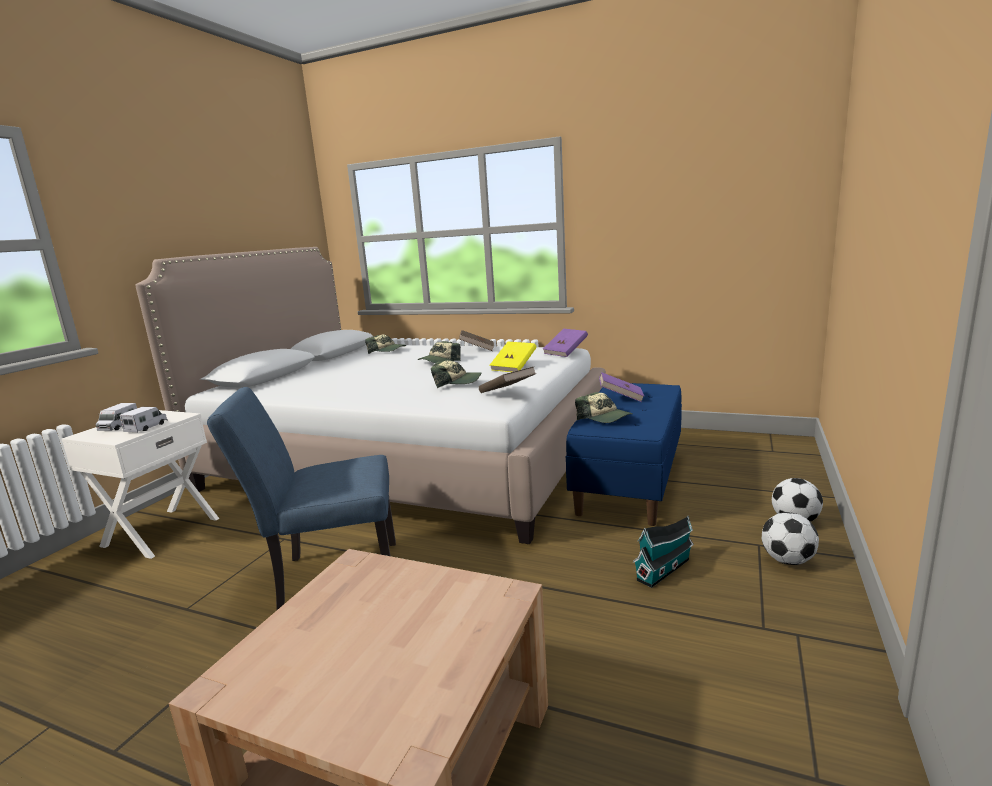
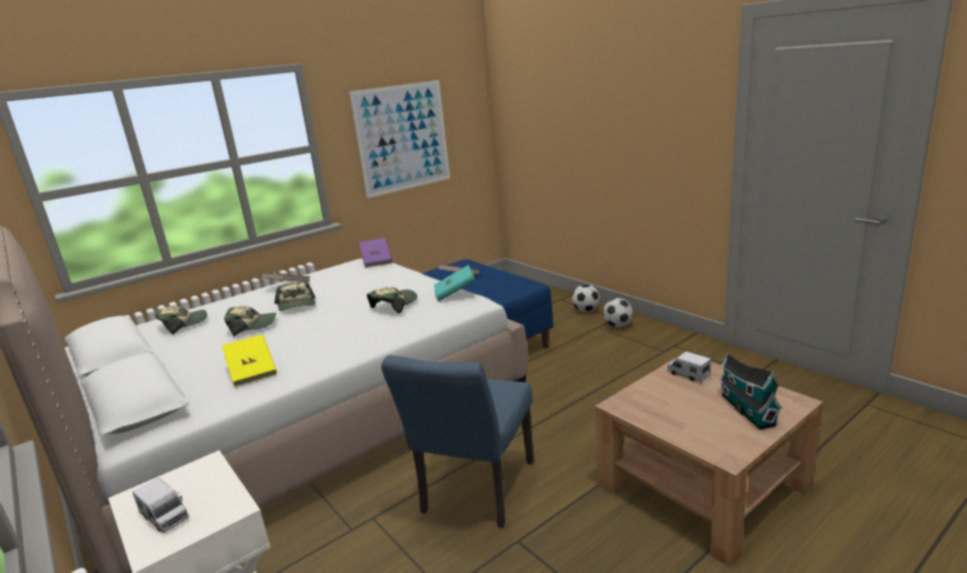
camera: 60 degrees left, 5 degrees up
toy truck [119,407,168,433] -> toy truck moved to [667,351,711,383]
brown book [479,367,536,393] -> turquoise book [434,265,475,301]
yellow book [490,342,536,372] -> yellow book moved to [222,335,277,387]
cap [575,392,633,423] -> cap moved to [224,306,276,336]
toy house [633,516,694,588] -> toy house moved to [719,353,782,430]
none -> picture [349,80,450,198]

